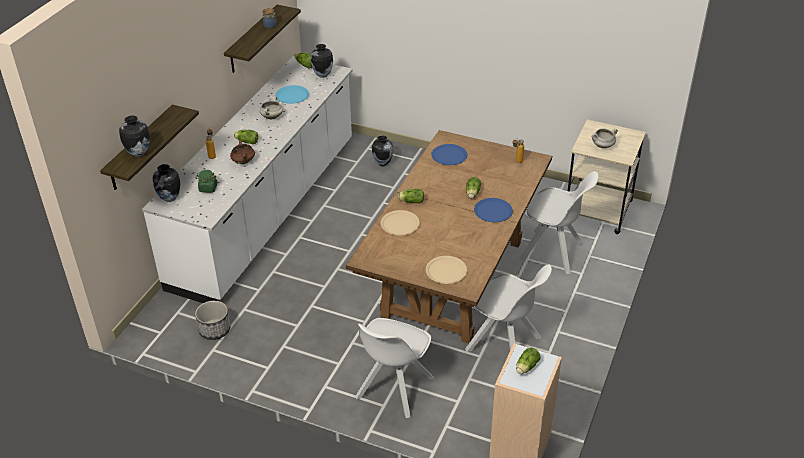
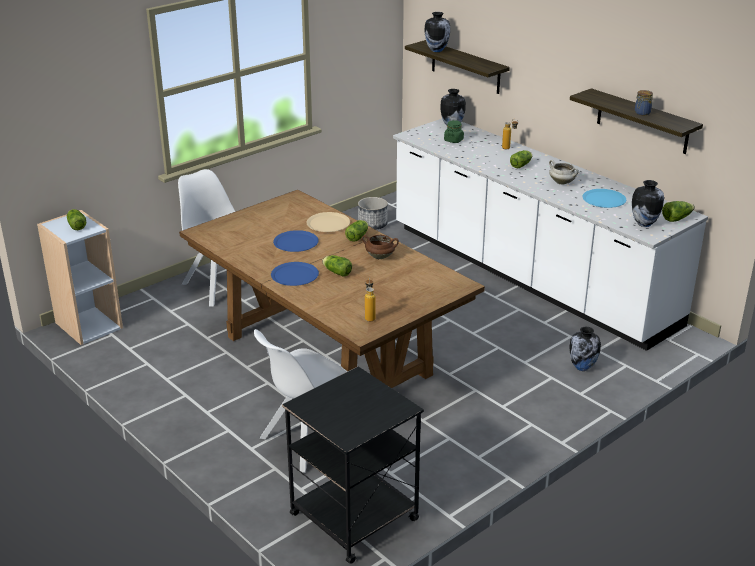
camera: 115 degrees right, 10 degrees down
brown cooking pot [230,140,255,164] -> brown cooking pot moved to [362,235,399,259]
beige plate [426,256,467,284] -> none
blue plate [431,144,467,165] -> blue plate moved to [273,230,319,252]
white chair [465,264,552,352] -> none
beige cart [568,120,646,234] -> black cart [282,366,424,564]
white cooking pot [592,129,618,148] -> none

